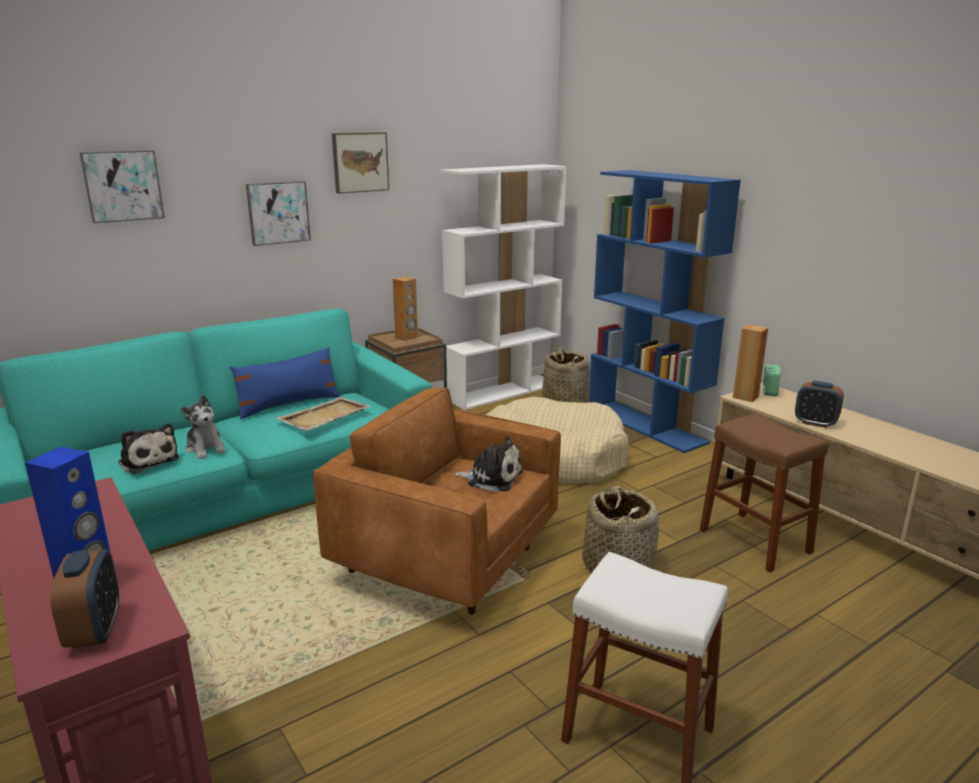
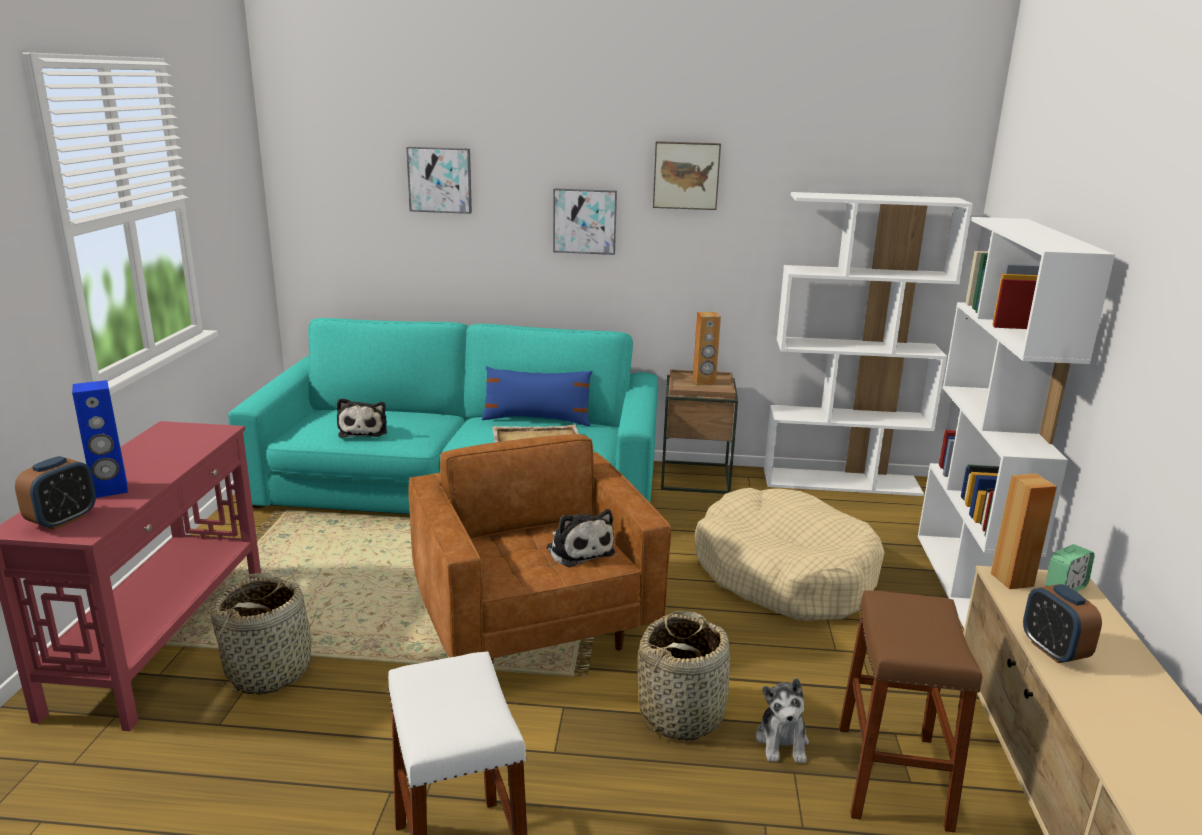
camera: 40 degrees right, 0 degrees up
plush toy [181,395,226,459] -> plush toy moved to [756,678,809,763]
basket [542,348,590,403] -> basket moved to [211,573,317,695]
blue bookcase [589,170,741,453] -> white bookcase [918,217,1115,628]

